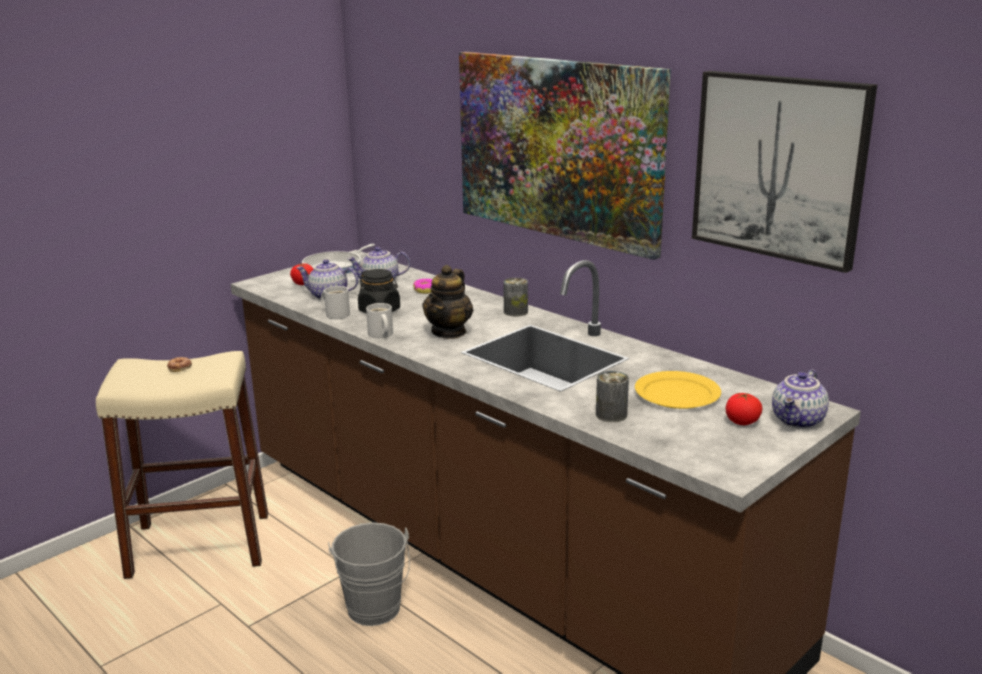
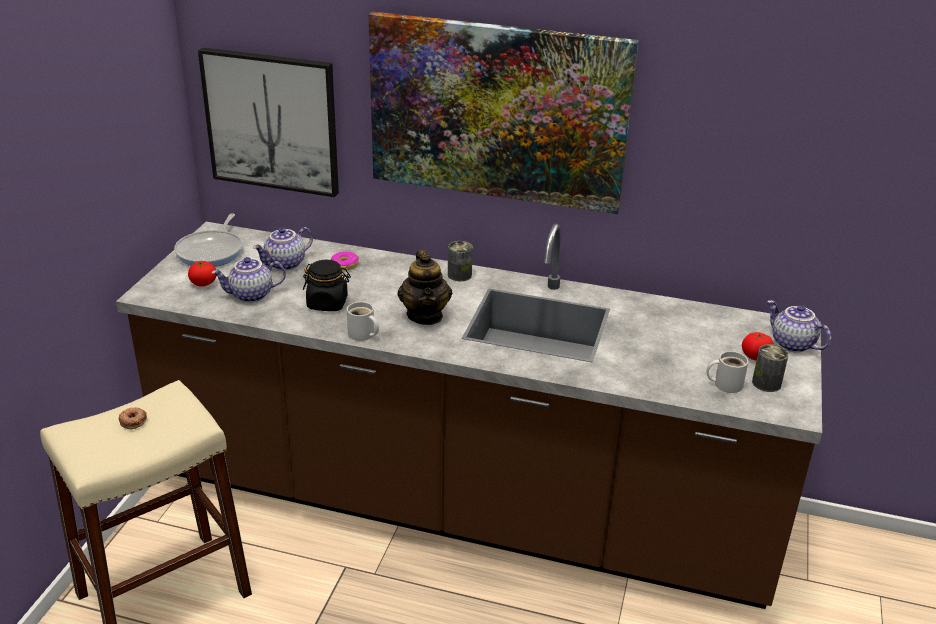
camera: 30 degrees left, 10 degrees up
white mug [321,286,350,319] -> white mug moved to [706,351,748,393]
grey bucket [328,523,410,626] -> none
can [596,371,629,422] -> can moved to [752,344,788,392]
yellow plate [635,371,721,409] -> none
picture [692,71,877,273] -> picture moved to [198,47,339,197]
teapot [772,369,829,429] -> teapot turned 135 degrees clockwise [767,300,831,352]

